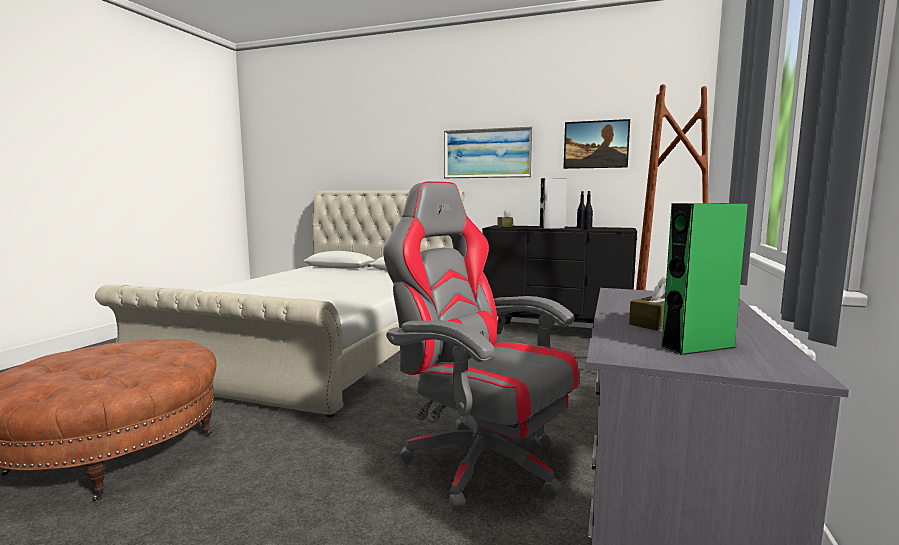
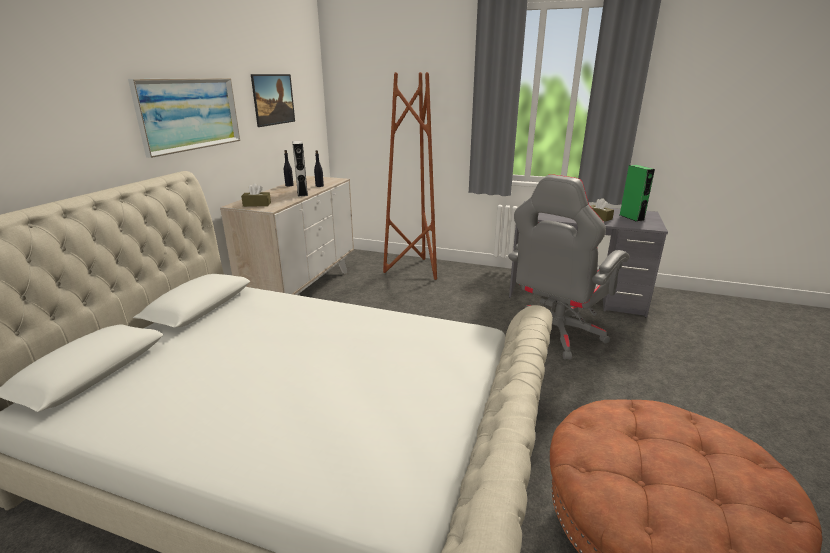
camera: 90 degrees left, 15 degrees up
black dresser [482,225,637,334] -> white dresser [220,176,354,295]

